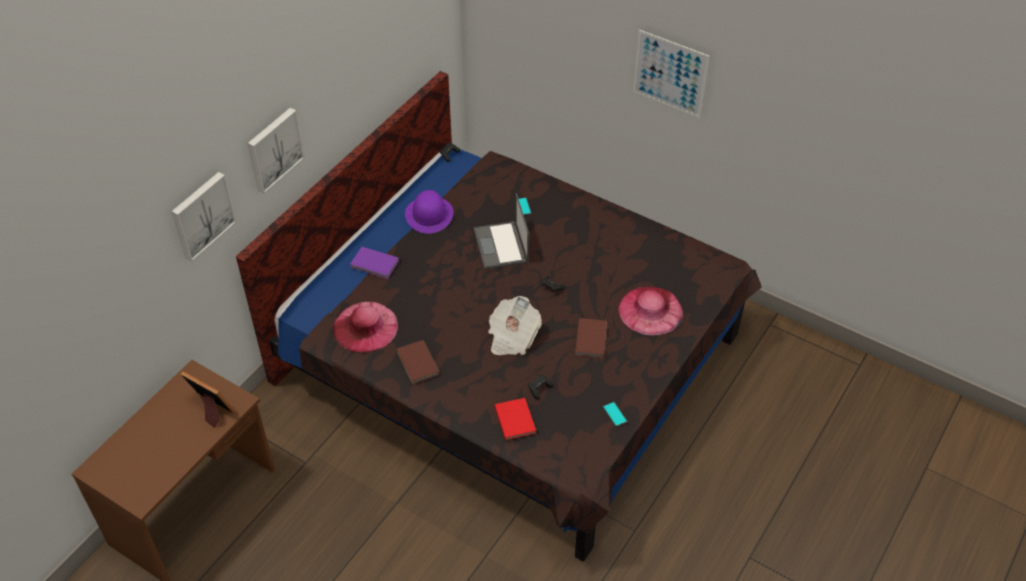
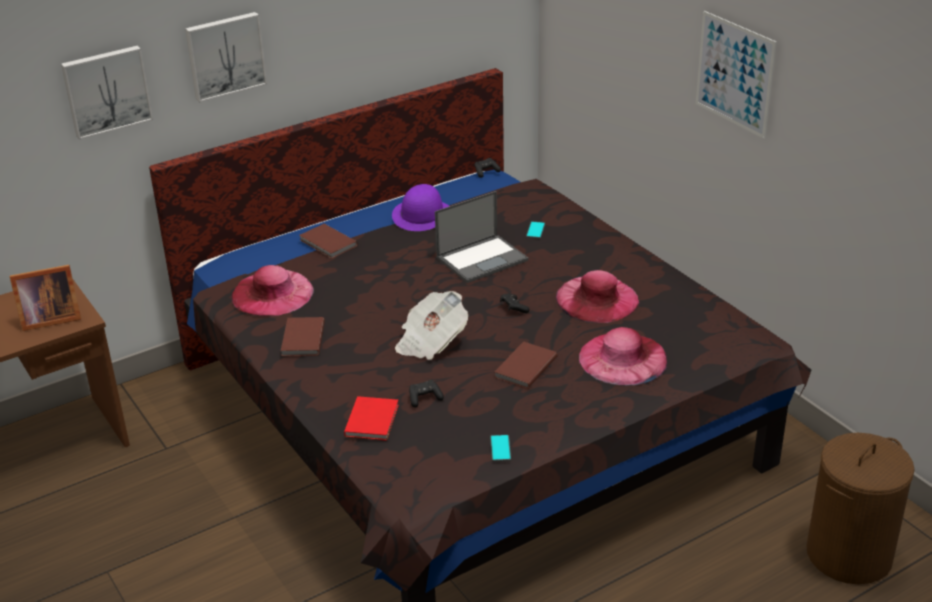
camera: 25 degrees right, 15 degrees down
picture frame [180,371,235,428] -> picture frame turned 105 degrees clockwise [10,265,81,331]
purple book [350,247,400,279] -> brown book [299,224,358,259]
laptop [474,193,529,269] -> laptop turned 135 degrees counterclockwise [435,191,528,283]
none -> pink hat [556,270,639,323]
none -> brown laundry basket [806,433,915,584]

